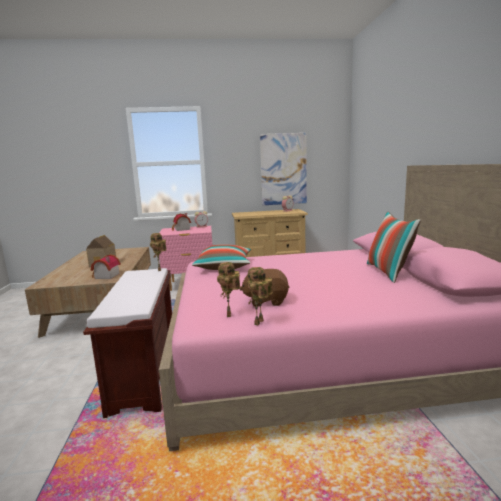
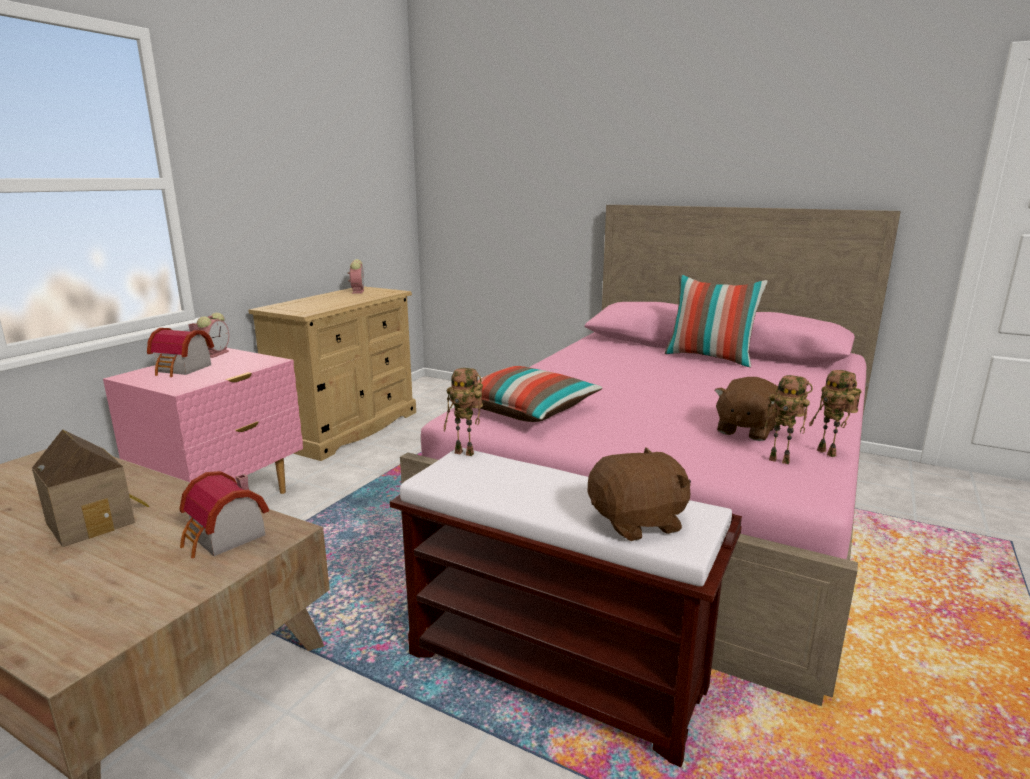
camera: 55 degrees left, 5 degrees up
picture [260,133,307,205] -> none
none -> brown plush toy [588,447,691,541]

